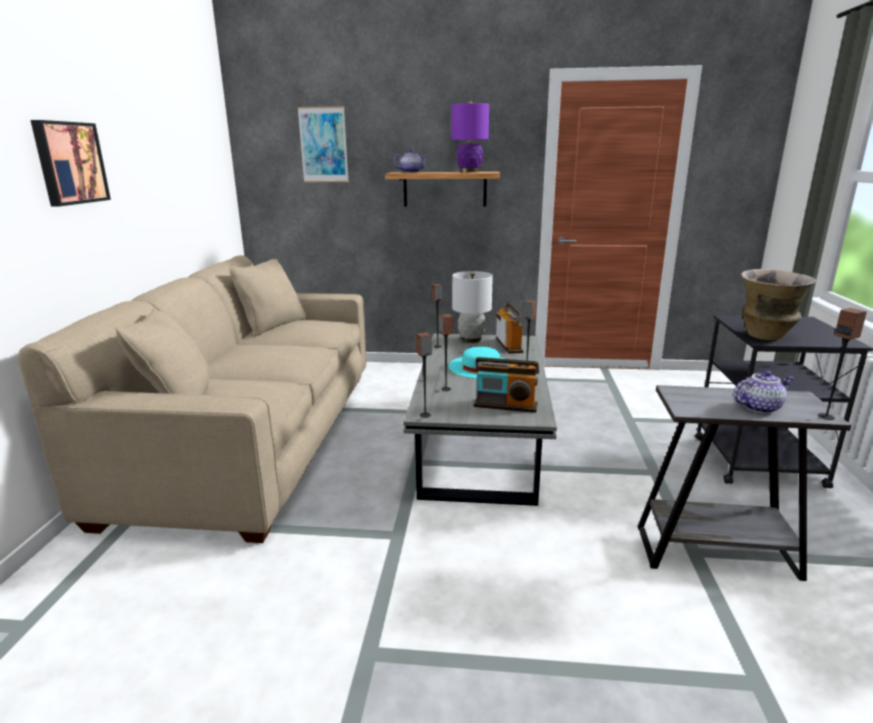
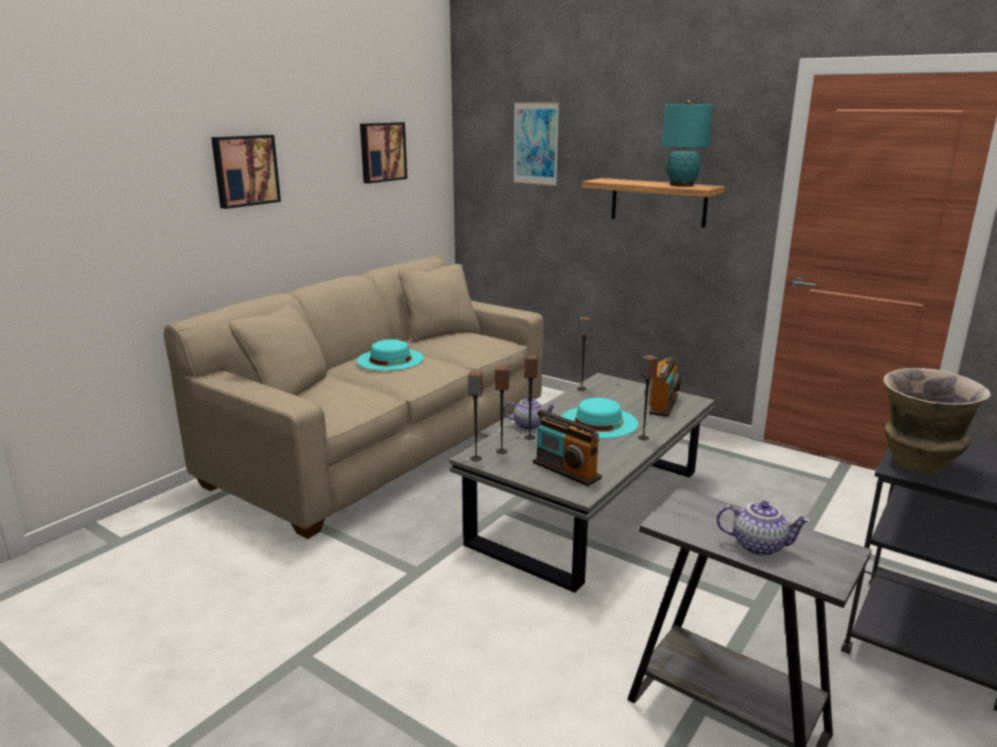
camera: 30 degrees right, 0 degrees up
teapot [394,150,427,173] -> teapot moved to [504,397,556,430]
purple table lamp [451,101,489,172] -> turquoise table lamp [662,100,713,186]
white table lamp [452,271,493,343] -> none
speaker [818,308,867,420] -> speaker moved to [495,366,509,454]
none -> turquoise hat [357,339,424,371]
none -> picture [360,122,407,184]

